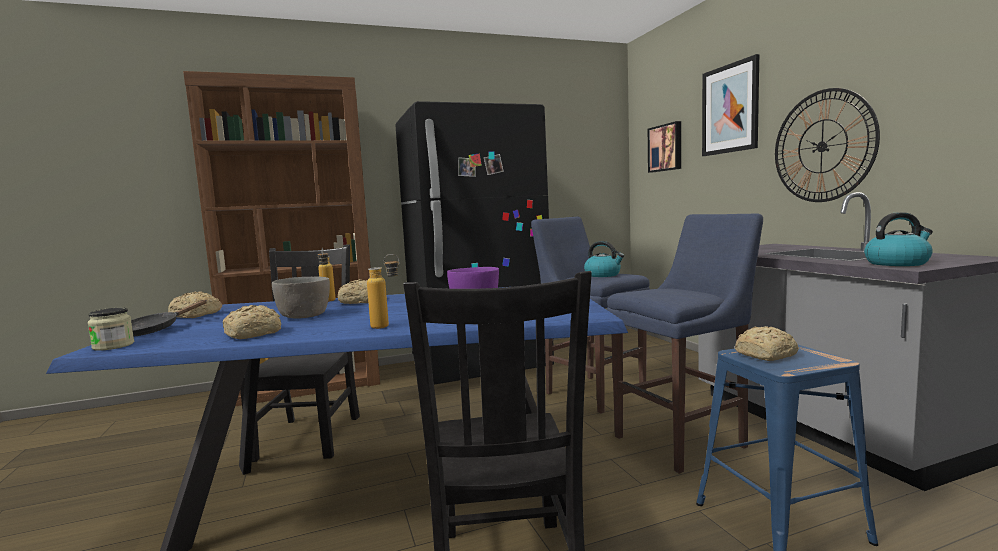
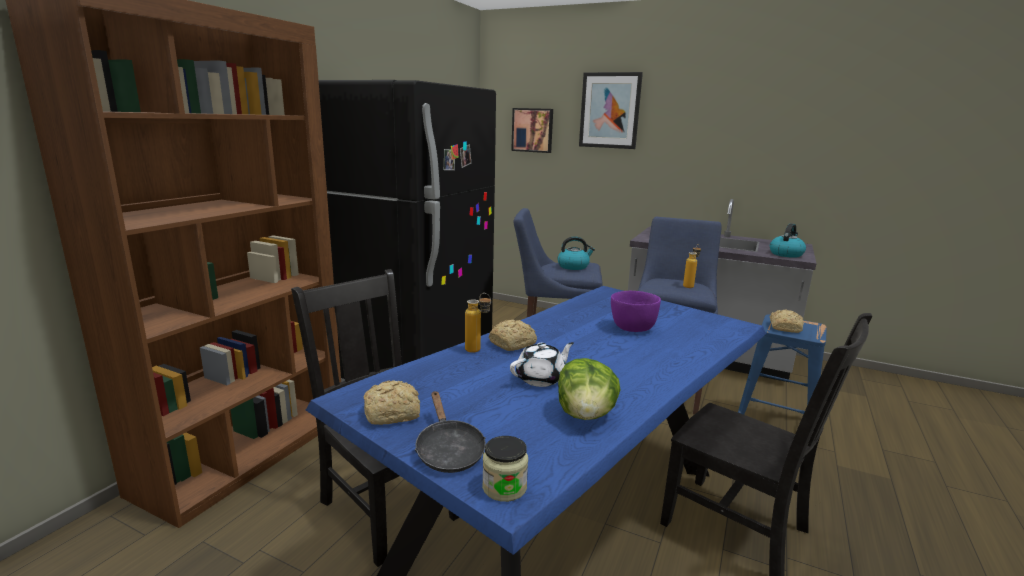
camera: 45 degrees left, 10 degrees up
bread [223,305,281,339] -> lettuce [558,358,621,420]
grey bowl [272,277,330,318] -> white teapot [510,342,574,387]
bottle [367,254,399,329] -> bottle moved to [683,244,701,288]
wall clock [775,88,880,202] -> none

